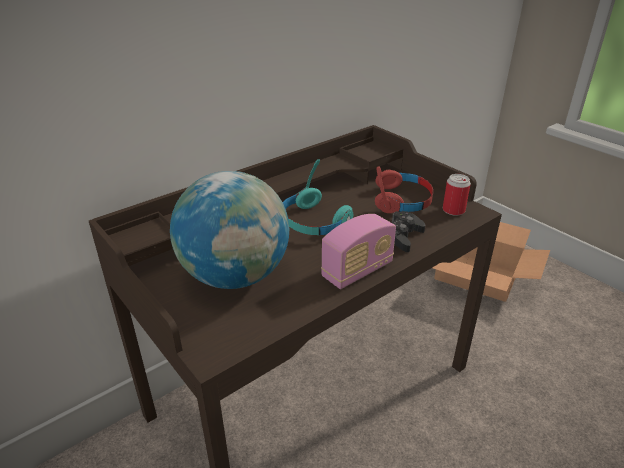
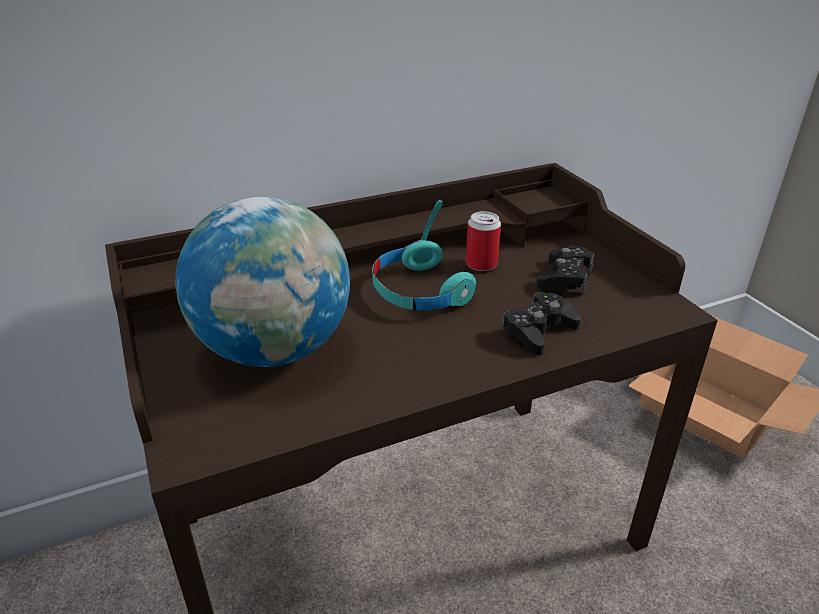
camera: 15 degrees right, 0 degrees up
radio [321,214,396,289] -> none
red headphones [375,166,433,213] -> black game controller [537,246,594,294]
can [443,174,471,216] -> can moved to [466,211,501,271]

